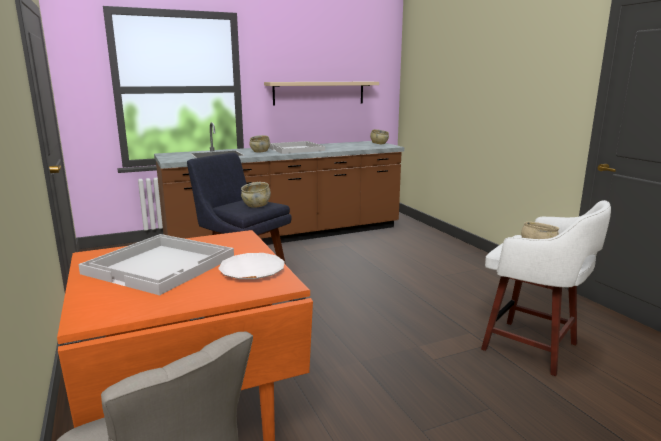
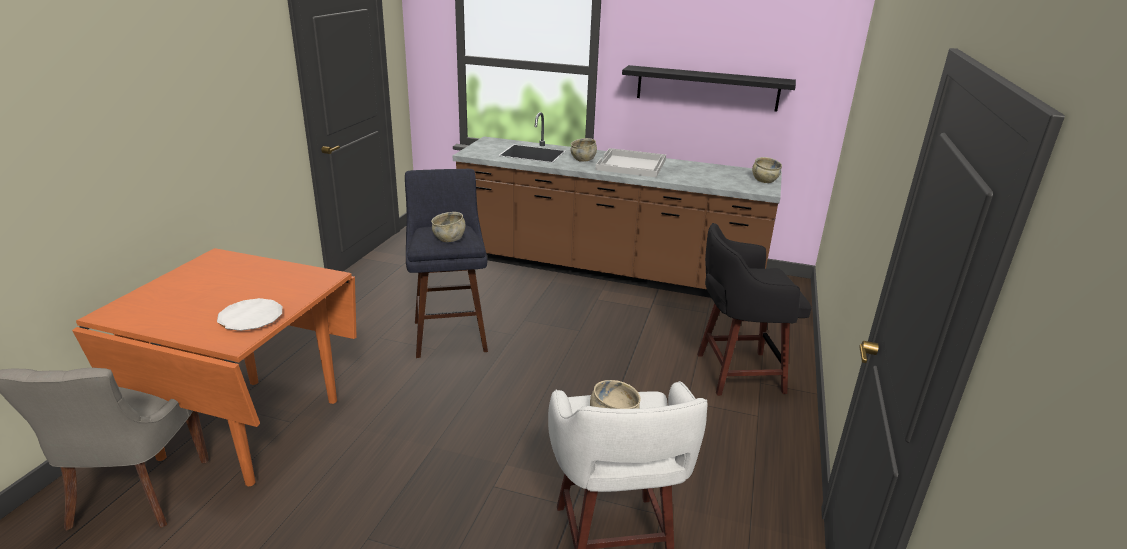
camera: 40 degrees right, 10 degrees up
white tray [78,234,234,295] -> none
beige shelf [264,82,379,106] -> black shelf [622,65,796,112]
none -> black stool [697,223,812,396]

